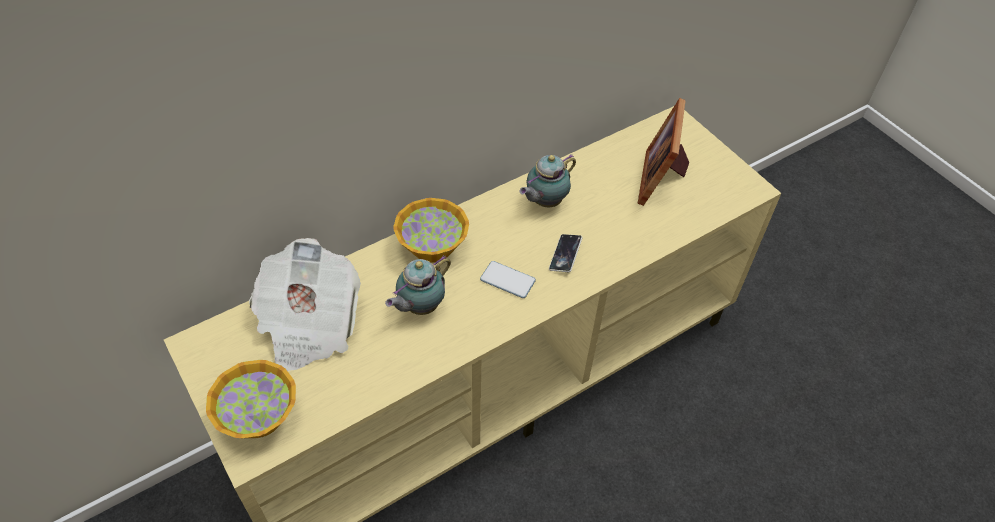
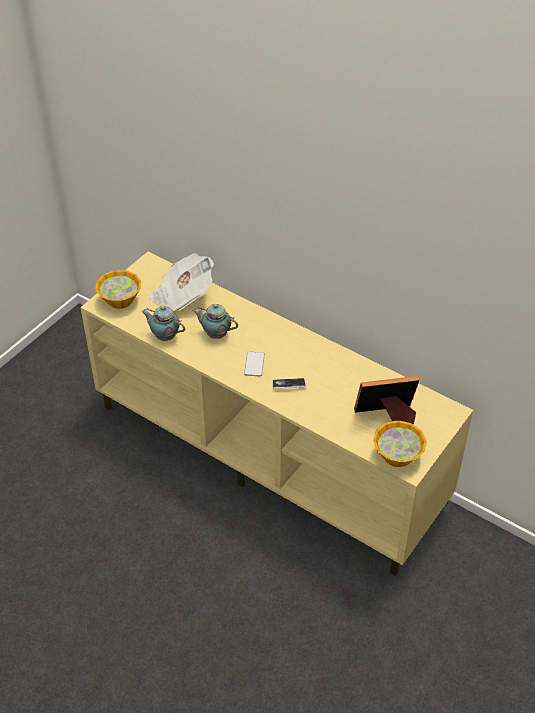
camera: 70 degrees right, 5 degrees down
bowl [393,198,469,263] -> bowl moved to [373,421,427,467]
teapot [519,154,576,207] -> teapot moved to [141,306,185,341]

